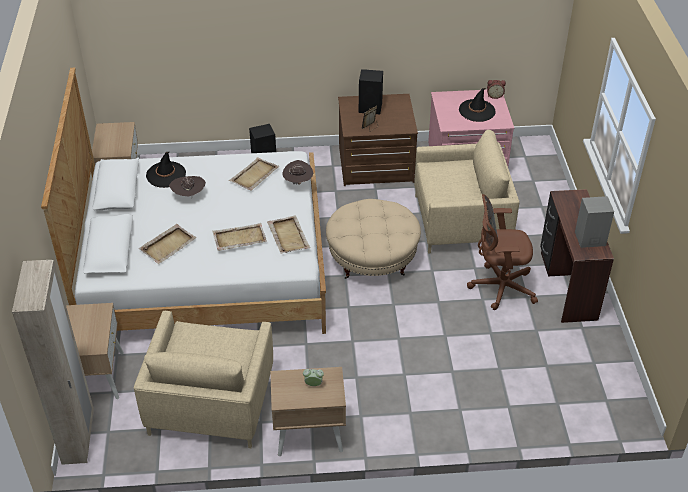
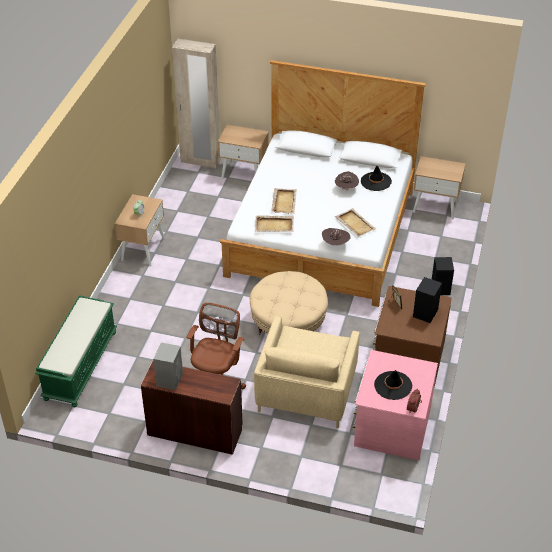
camera: 110 degrees right, 0 degrees up
beige armchair [134,311,273,448] -> none
beige tray [139,224,196,264] -> none
none -> green bench [35,295,117,407]

